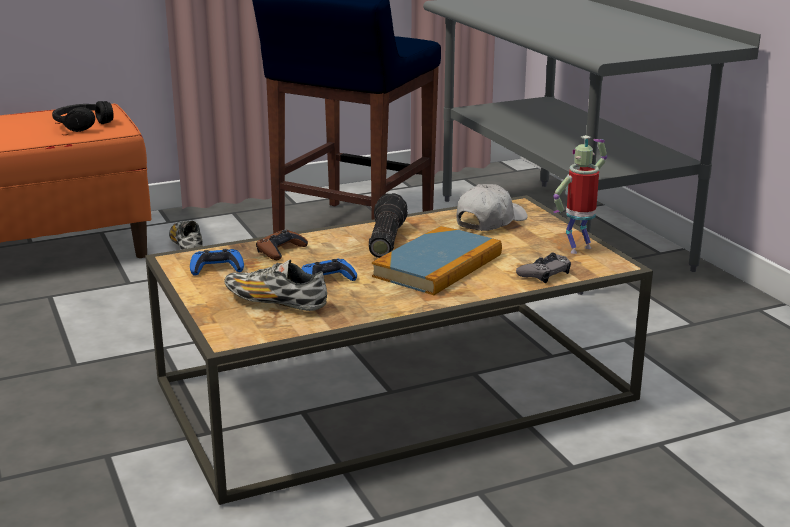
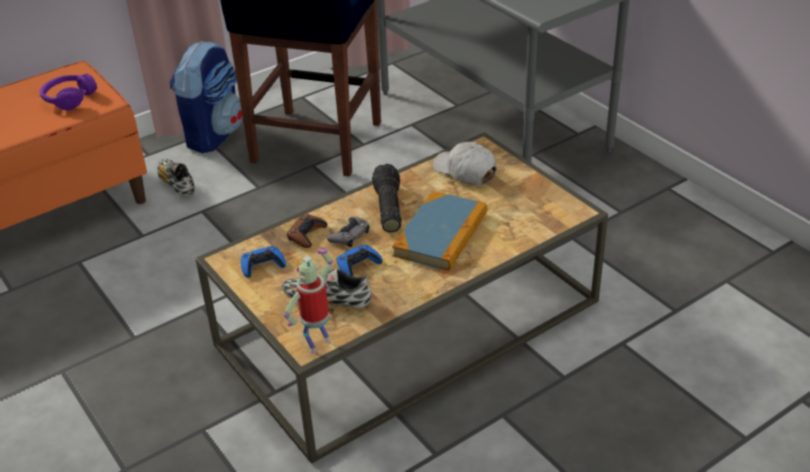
camera: 10 degrees left, 15 degrees up
black headphones [52,101,114,132] -> purple headphones [40,74,97,110]
white cap [456,184,528,231] -> white cap turned 75 degrees counterclockwise [433,142,497,185]
grey game controller [516,253,571,283] -> grey game controller moved to [327,217,369,247]
toy robot [553,135,607,254] -> toy robot moved to [284,247,333,353]
none -> backpack [170,41,243,153]

